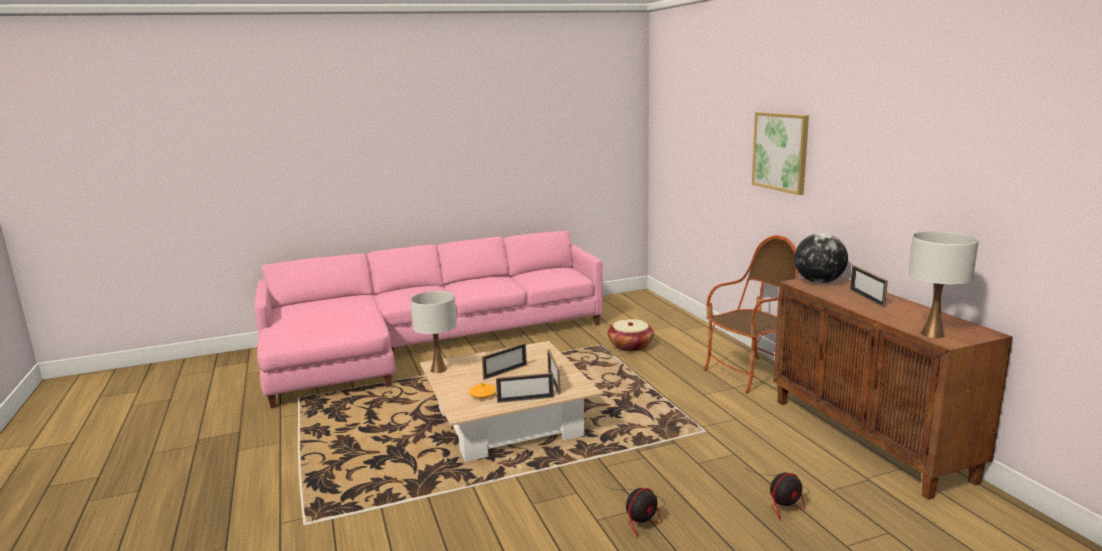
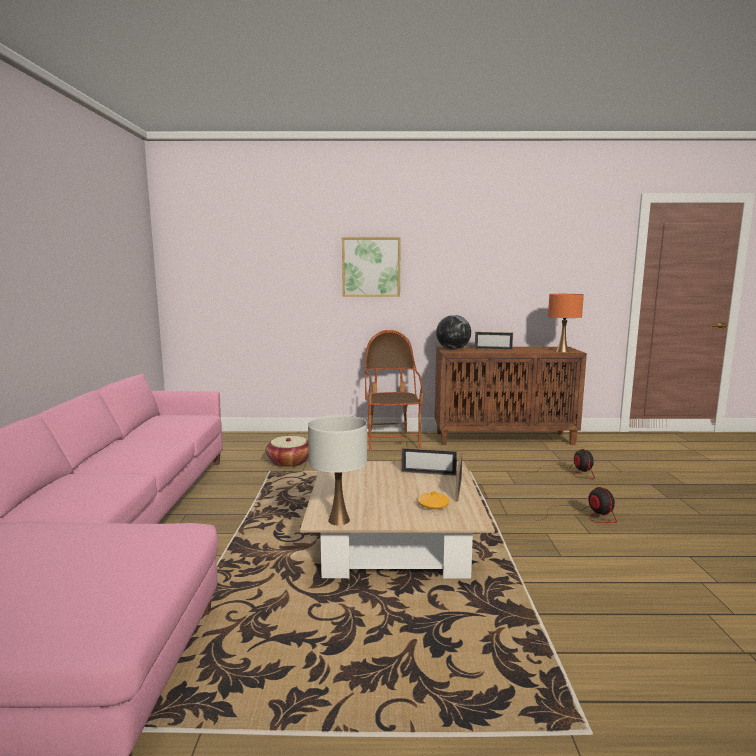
camera: 70 degrees left, 5 degrees down
picture frame [482,343,527,380] -> none
white table lamp [908,231,979,338] -> orange table lamp [548,294,584,352]

